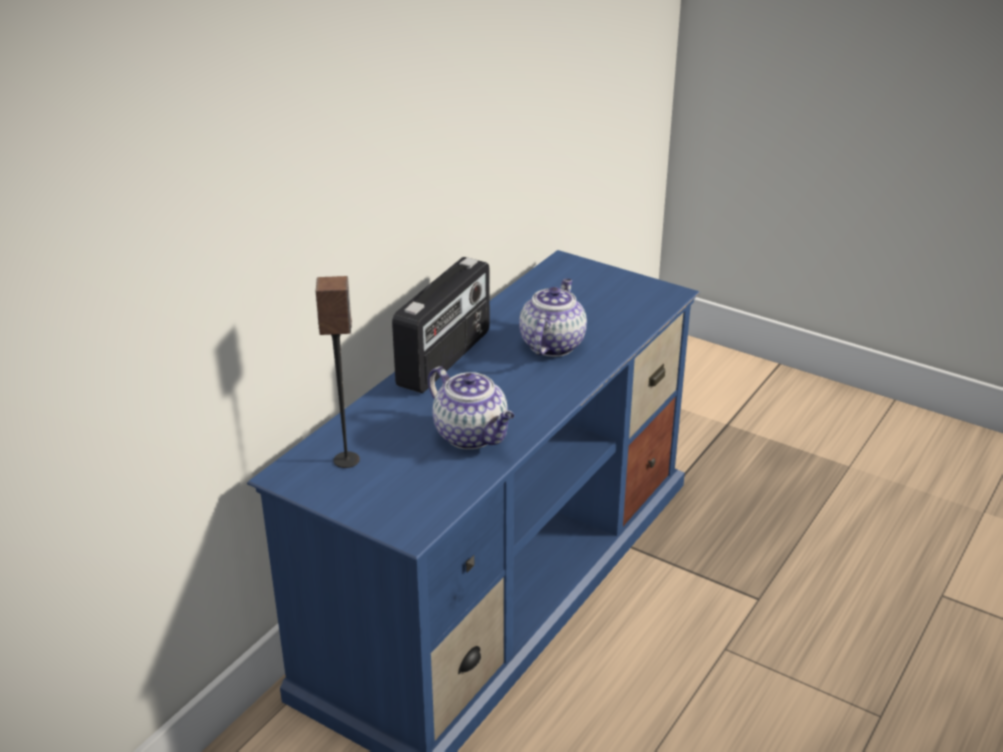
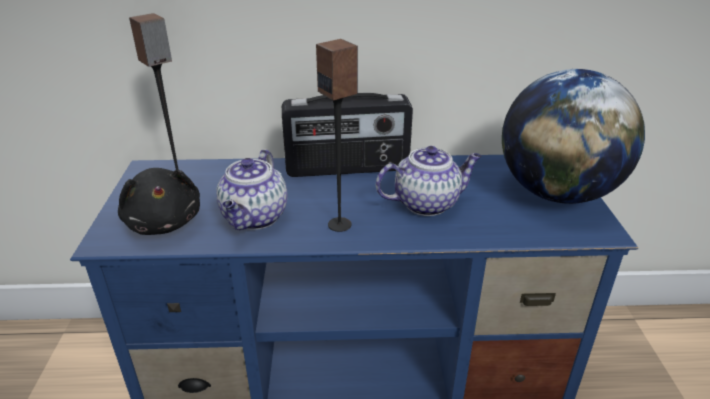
camera: 55 degrees right, 0 degrees up
none -> black plush toy [118,168,200,235]
none -> speaker [316,39,358,232]
none -> globe [502,69,645,204]

